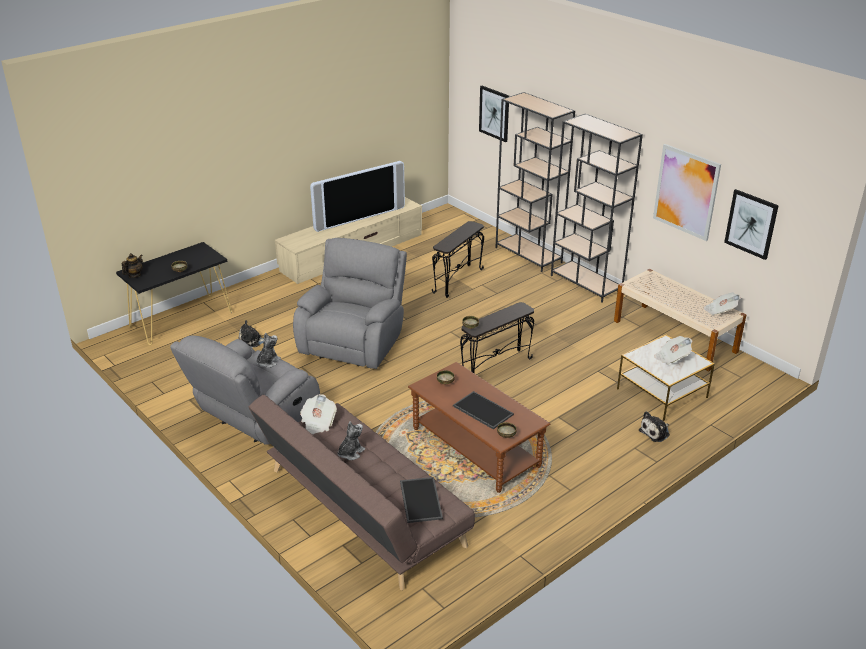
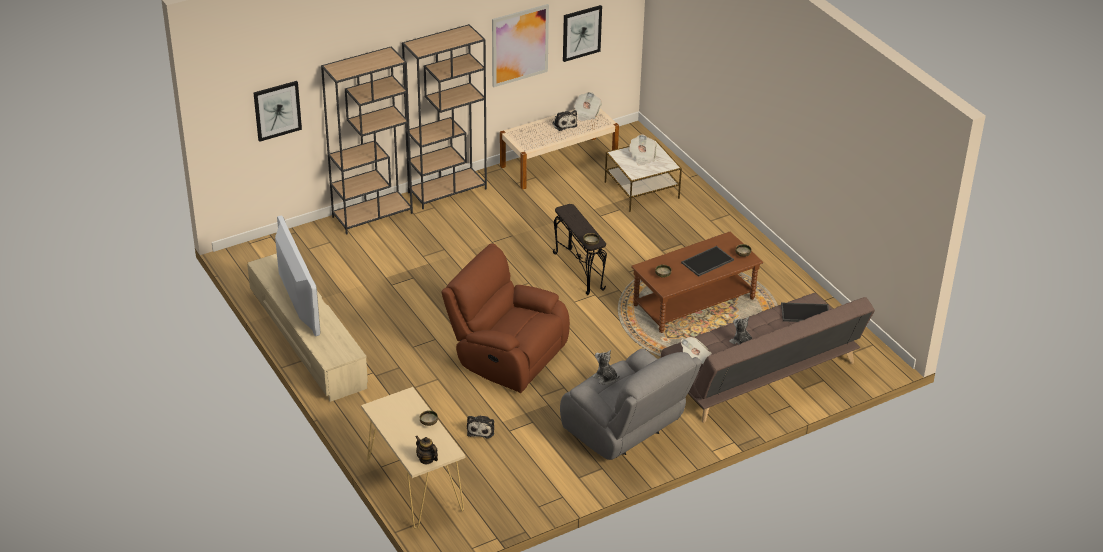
camera: 80 degrees left, 5 degrees up
black console table [116,242,232,345] -> beige console table [361,387,466,529]
grey armchair [293,238,407,369] -> brown armchair [441,244,570,393]
black side table [432,221,484,298] -> none
plush toy [639,411,670,442] -> plush toy moved to [553,110,577,131]

